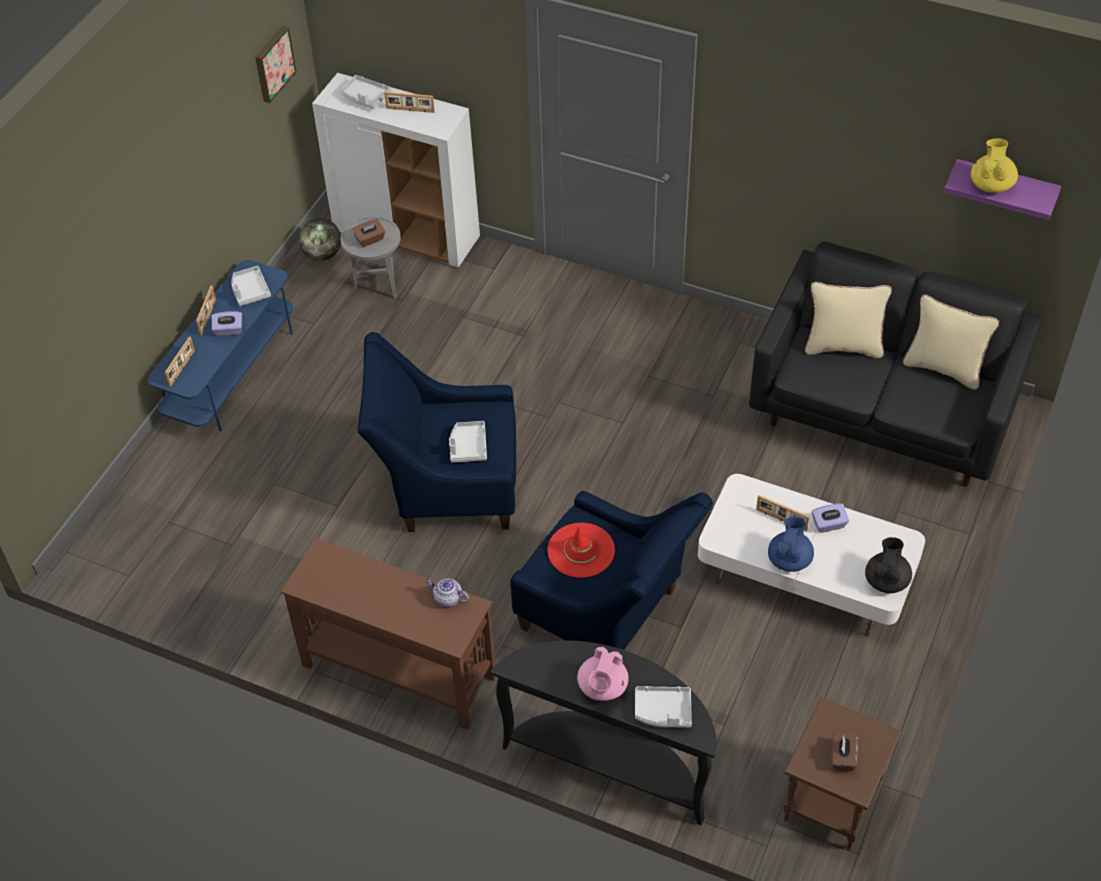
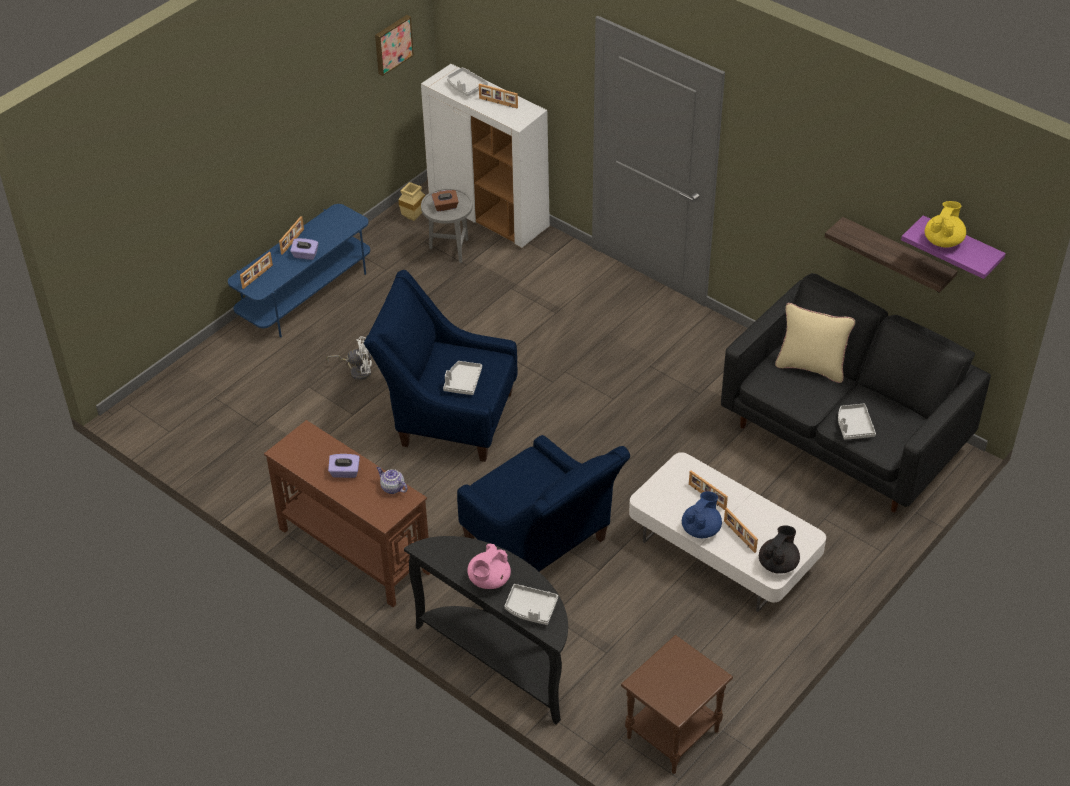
camera: 15 degrees right, 5 degrees down
grey tray [231,266,271,306] -> grey tray moved to [838,404,876,440]
globe [299,218,341,261] -> beige vase [398,182,425,221]
red hat [547,523,615,578] -> none
purple tissue box [812,503,849,533] -> purple tissue box moved to [328,454,360,478]
brown tissue box [832,732,858,771] -> none
beige pillow [903,294,999,390] -> none
none -> white fan [326,336,372,380]
none -> picture frame [724,508,758,553]
none -> shelf [825,217,958,293]

